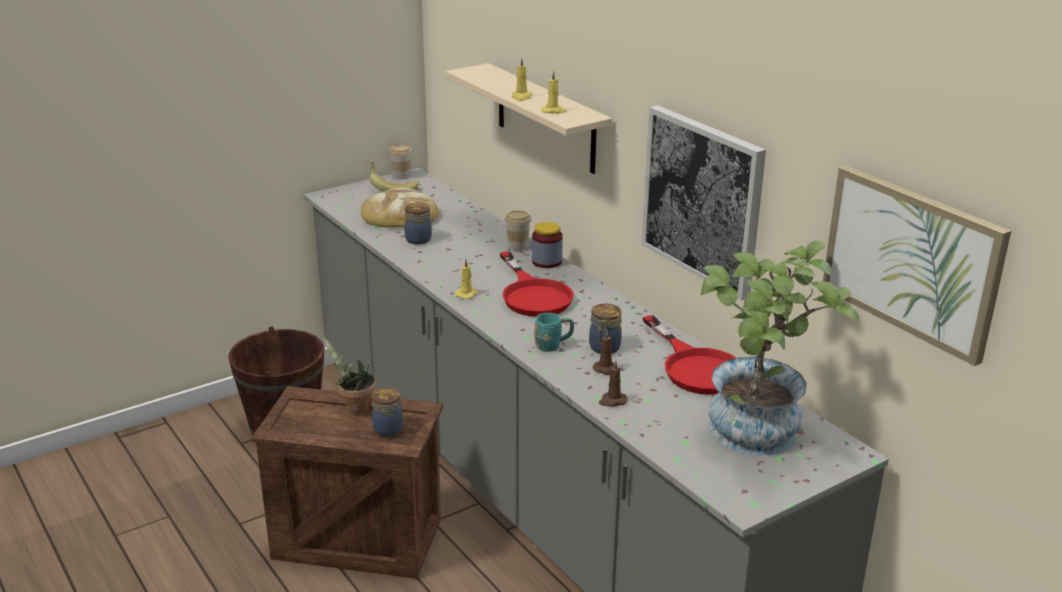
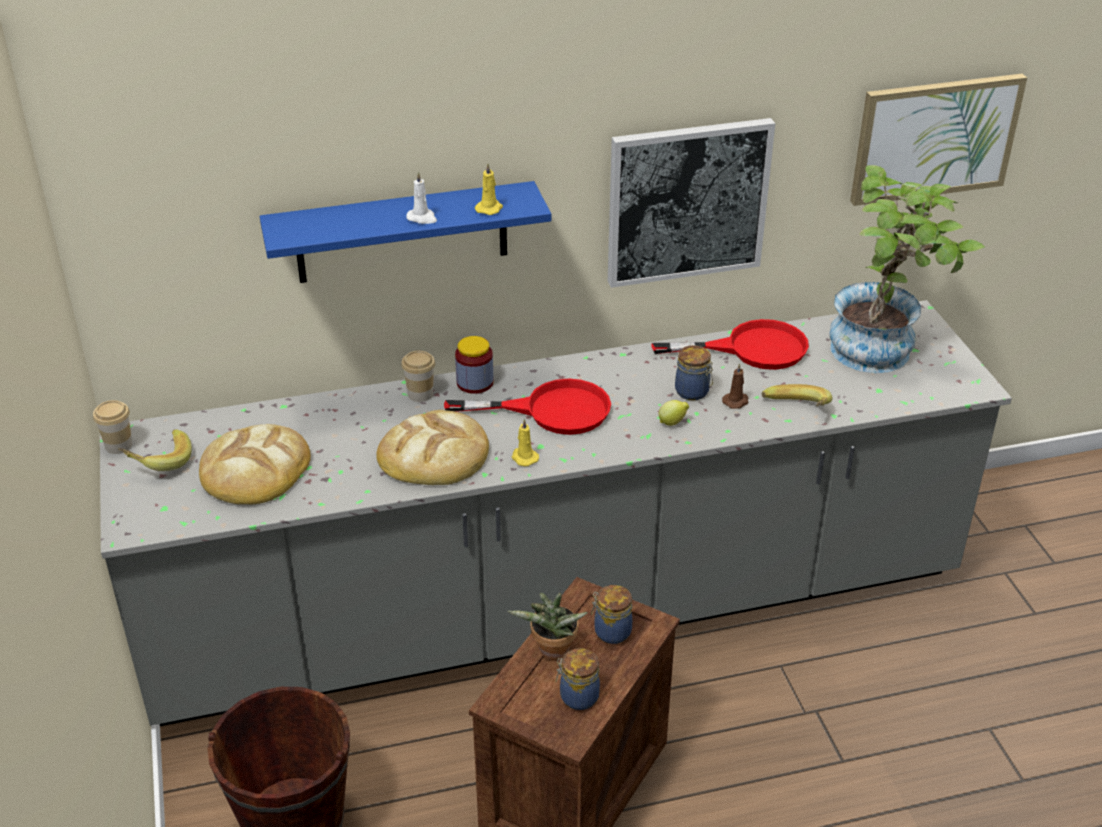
camera: 70 degrees left, 10 degrees up
jar [404,202,432,244] -> jar moved to [556,648,600,710]
beige shelf [446,63,612,174] -> blue shelf [260,181,551,283]
yellow candle [512,58,532,101] -> white candle [406,171,437,224]
turquoise mug [534,313,574,352] -> lemon [659,400,689,426]
brown candle [599,360,628,406] -> banana [762,384,832,406]
none -> bread [376,410,489,485]

